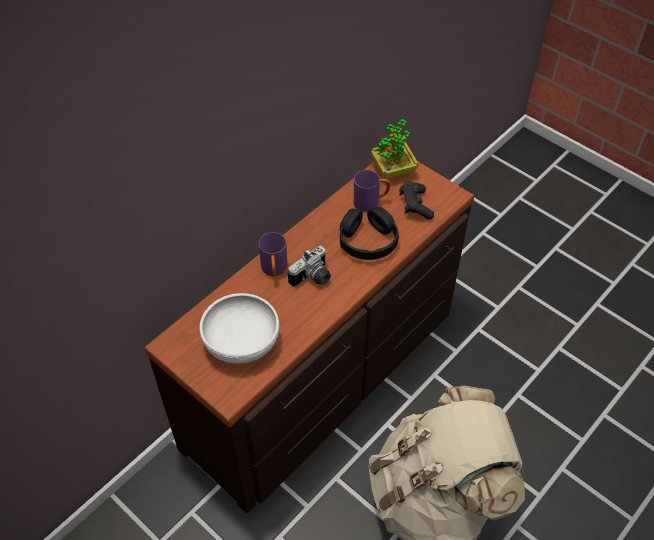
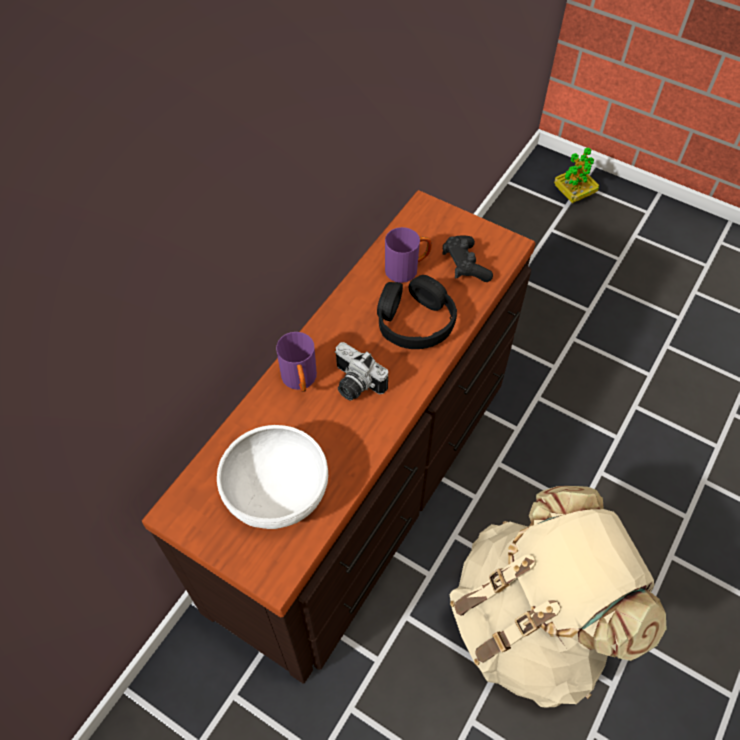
camera: 10 degrees left, 5 degrees up
camera [288,246,331,287] -> camera turned 90 degrees clockwise [335,342,388,401]
potted plant [371,119,418,179] -> potted plant moved to [554,147,599,203]

